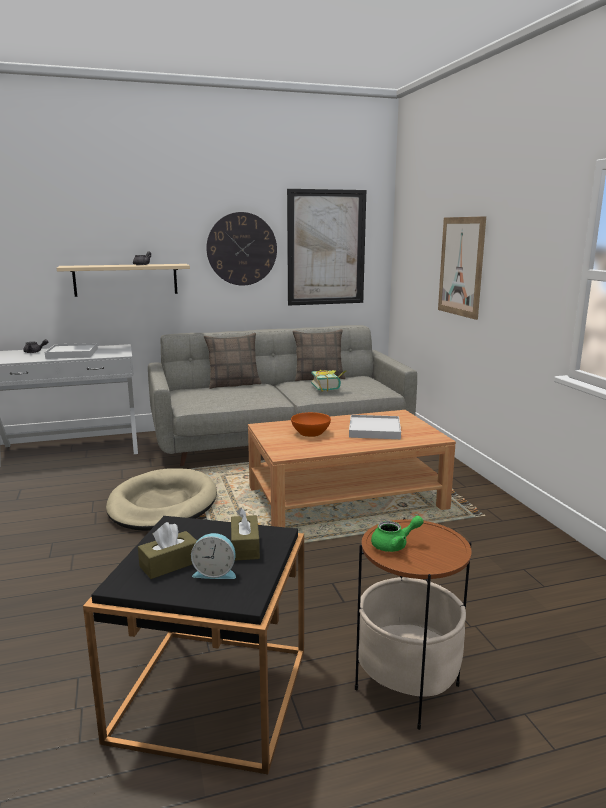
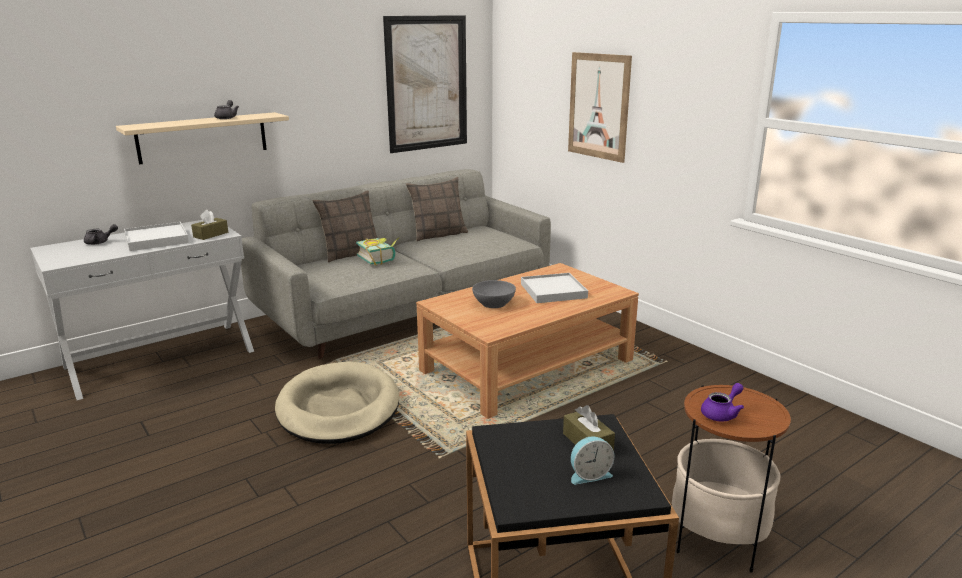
camera: 20 degrees left, 5 degrees up
brown tissue box [138,522,197,579] -> brown tissue box moved to [191,210,228,240]
wall clock [206,212,277,286] -> none
orange bowl [291,412,331,437] -> grey bowl [472,280,516,308]
book [311,370,346,392] -> book moved to [356,238,399,266]
green teapot [371,516,423,552] -> purple teapot [701,383,744,422]

